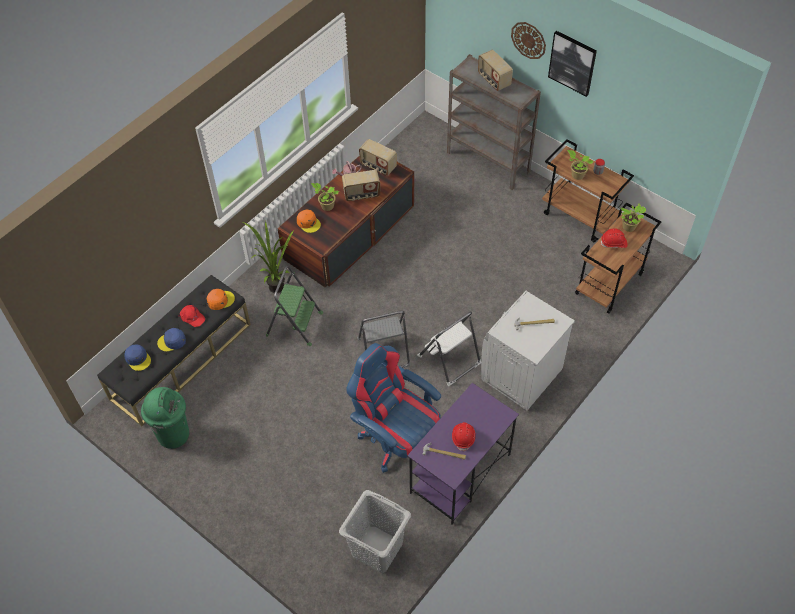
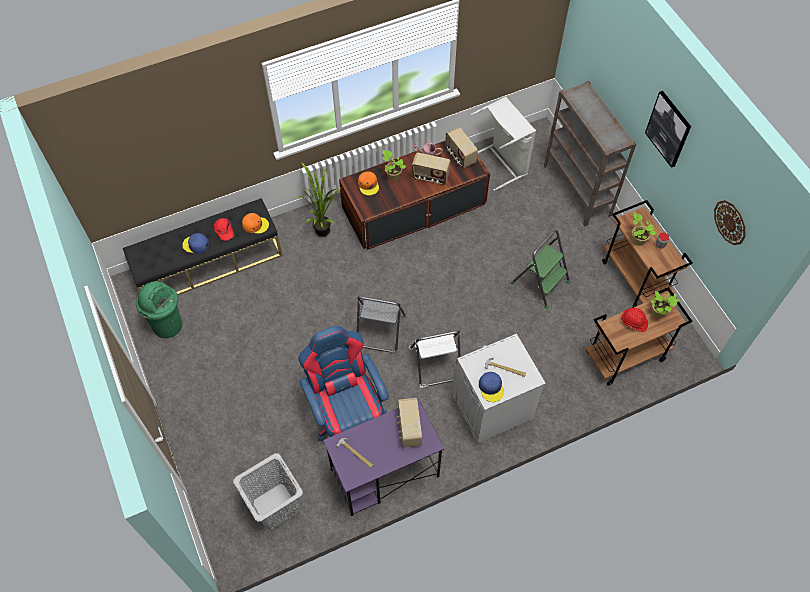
camera: 25 degrees right, 5 degrees up
blue cap [124,344,151,371] -> blue cap moved to [479,372,504,402]
green step ladder [266,266,323,346] -> green step ladder moved to [511,230,571,309]
red hard hat [452,422,476,452] -> none
radio [478,50,513,91] -> radio moved to [397,398,422,448]
wall clock [511,22,546,59] -> wall clock moved to [714,200,745,245]
none -> grey laundry basket [471,97,536,191]

